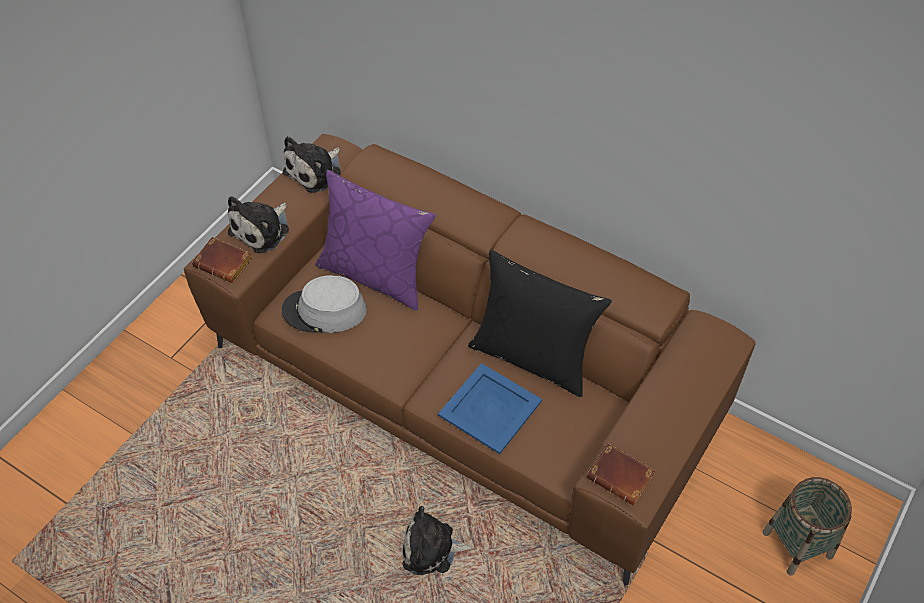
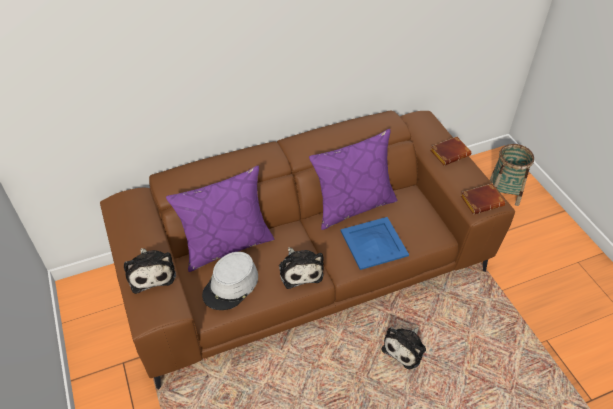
camera: 55 degrees left, 5 degrees down
brown book [192,237,252,283] -> brown book moved to [430,137,471,166]
plush toy [283,136,341,193] -> plush toy moved to [279,247,324,289]
black pillow [468,250,612,397] -> purple pillow [309,129,398,230]

